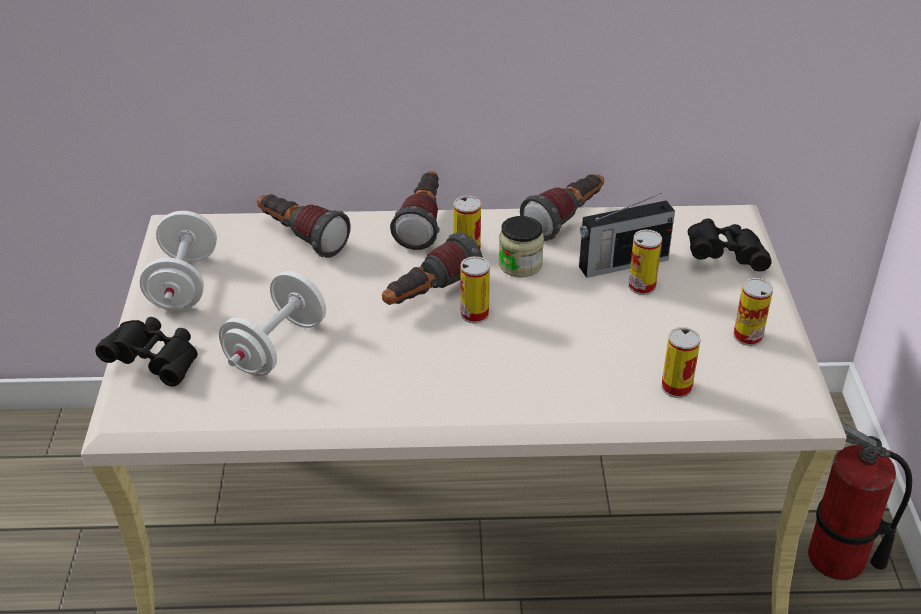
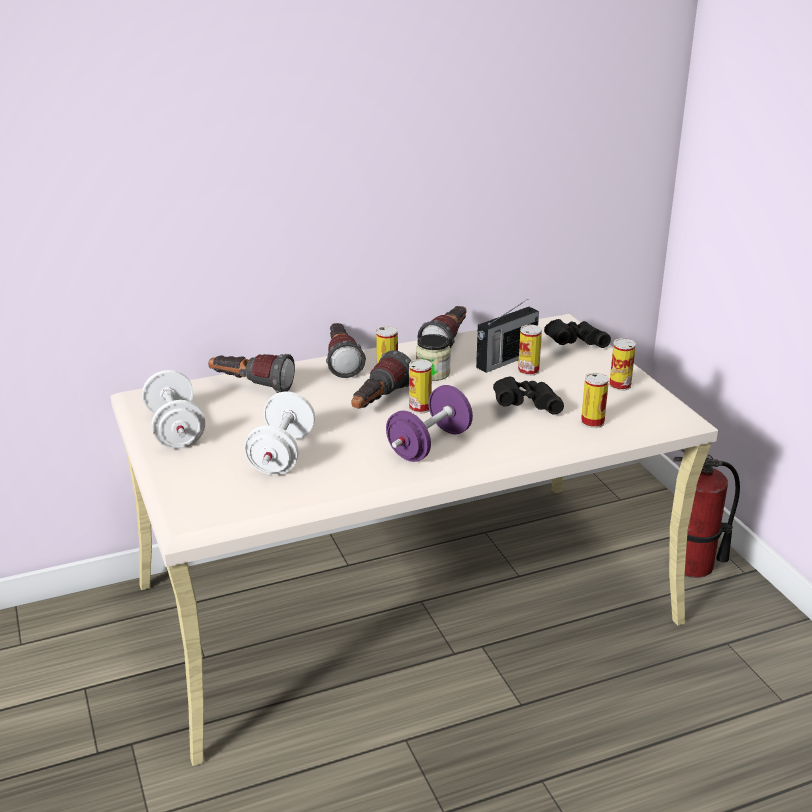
camera: 20 degrees left, 10 degrees down
black binoculars [95,317,198,386] -> black binoculars moved to [493,376,564,415]
none -> purple dumbbell [386,385,473,462]

